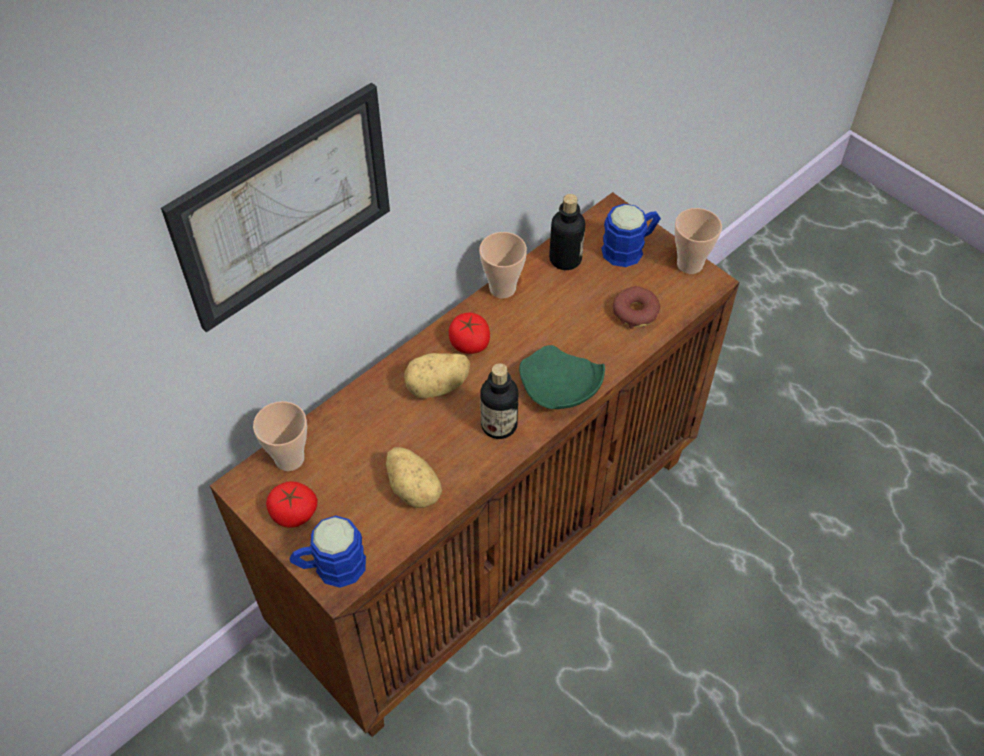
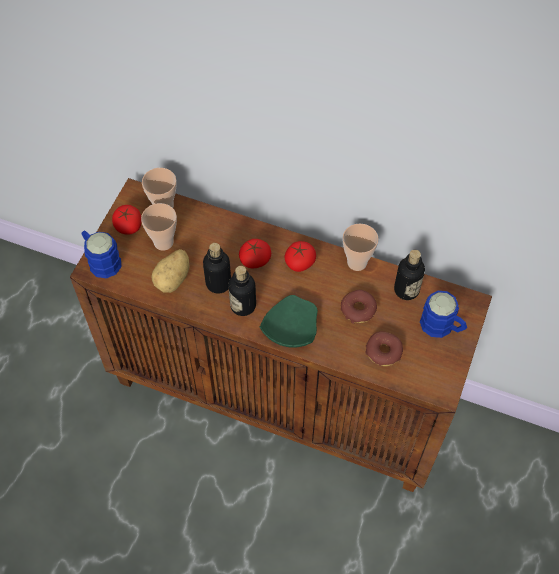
camera: 65 degrees right, 5 degrees up
picture [161,83,390,332] -> none
potato [404,353,470,398] -> tomato [239,239,271,268]
cup [674,208,722,274] -> cup moved to [141,203,177,251]
none -> bottle [203,243,231,294]
none -> donut [341,290,377,324]

